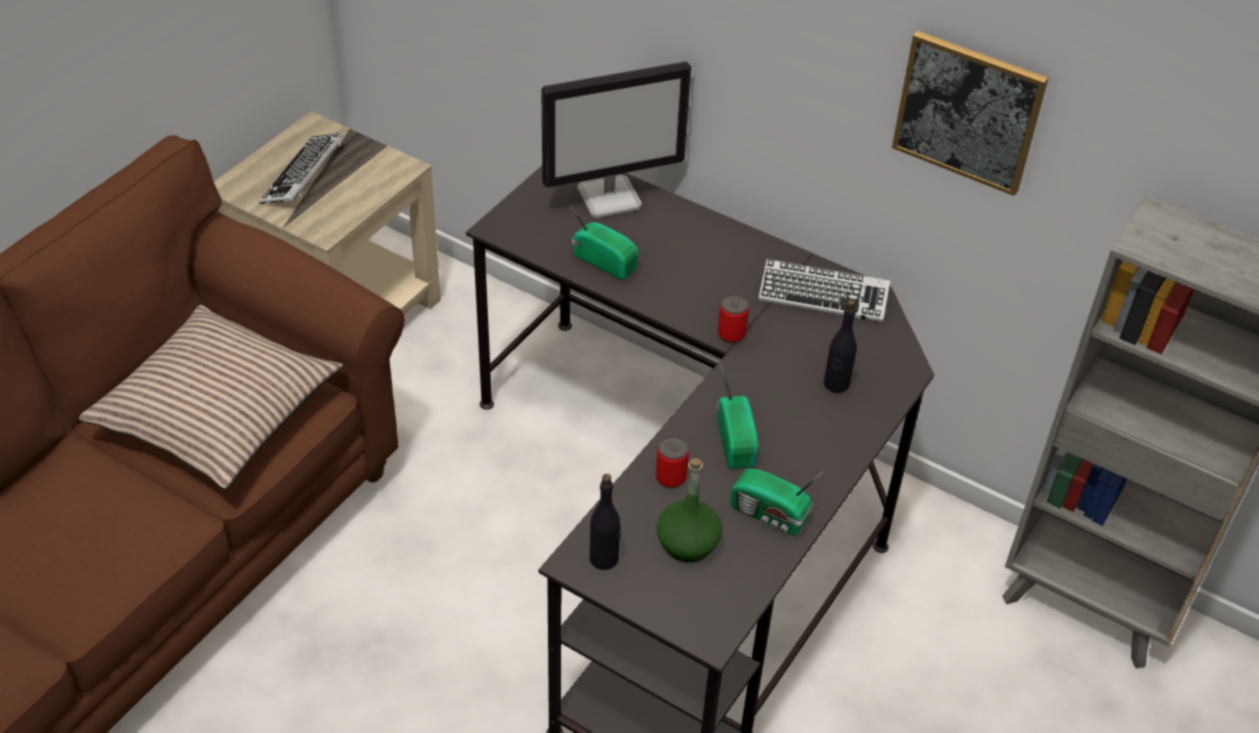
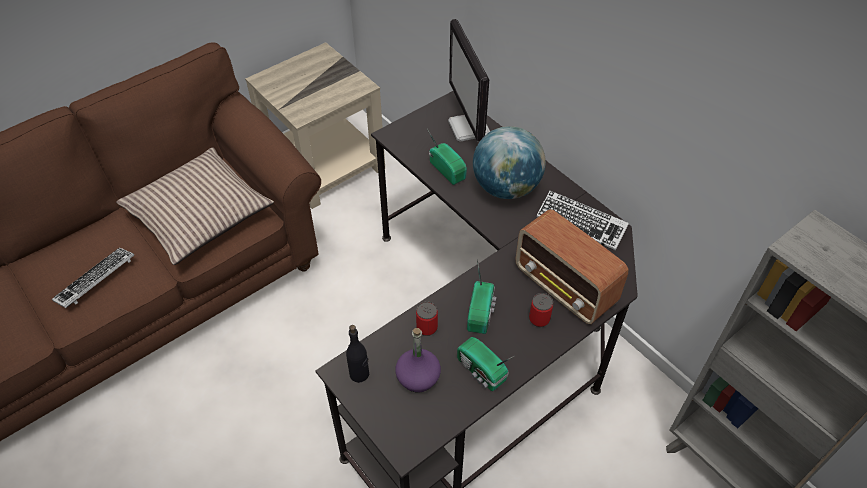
camera: 20 degrees right, 5 degrees up
keyboard [259,133,343,204] -> keyboard moved to [52,248,134,308]
monitor [541,61,691,218] -> monitor turned 75 degrees clockwise [448,19,490,142]
green bottle [657,458,722,562] -> purple bottle [395,328,441,392]
can [718,294,749,343] -> can moved to [529,293,553,327]
black bottle [824,299,857,393] -> radio [515,209,628,324]
picture [892,31,1048,196] -> none
none -> globe [473,126,546,199]

